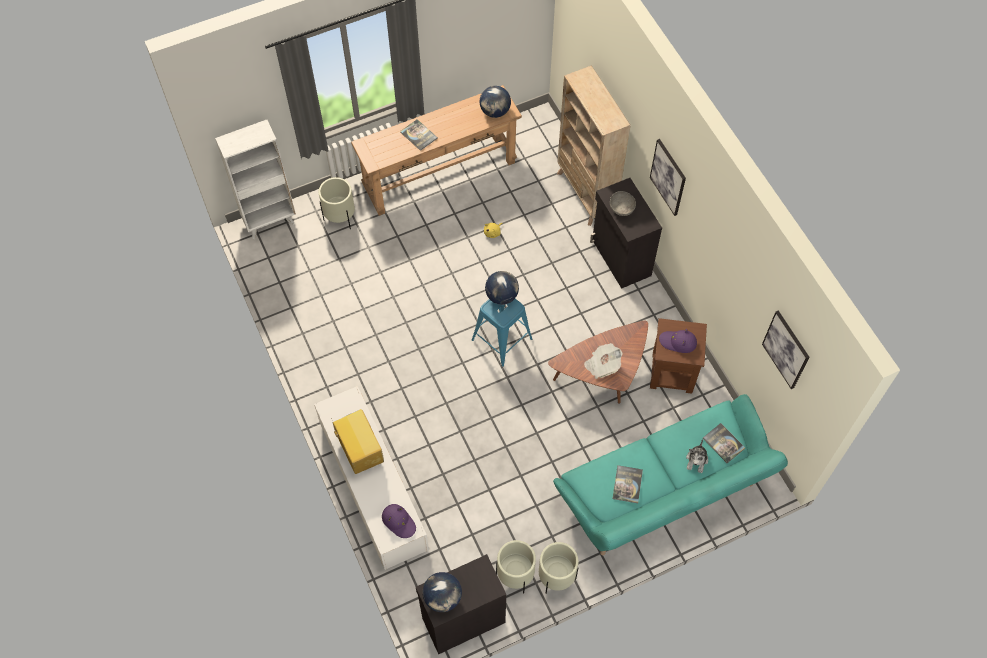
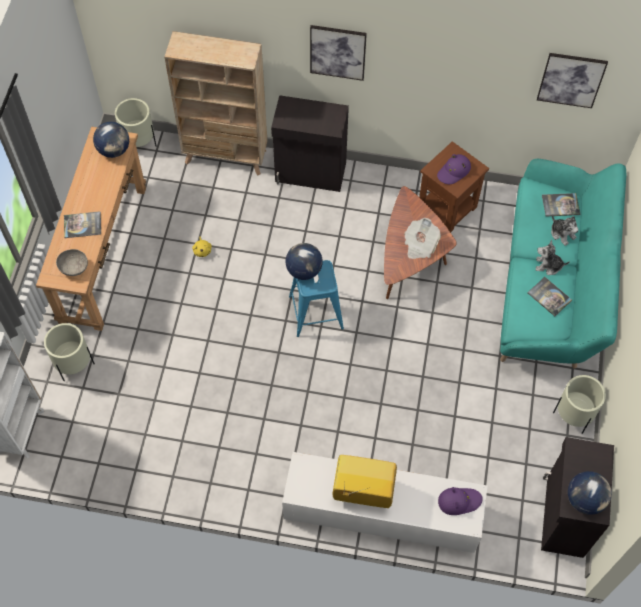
camera: 55 degrees left, 0 degrees up
beige planter [496,540,536,594] -> beige planter moved to [115,98,156,147]
grey bowl [610,191,636,216] -> grey bowl moved to [56,249,88,276]
none -> plush toy [536,240,570,275]

